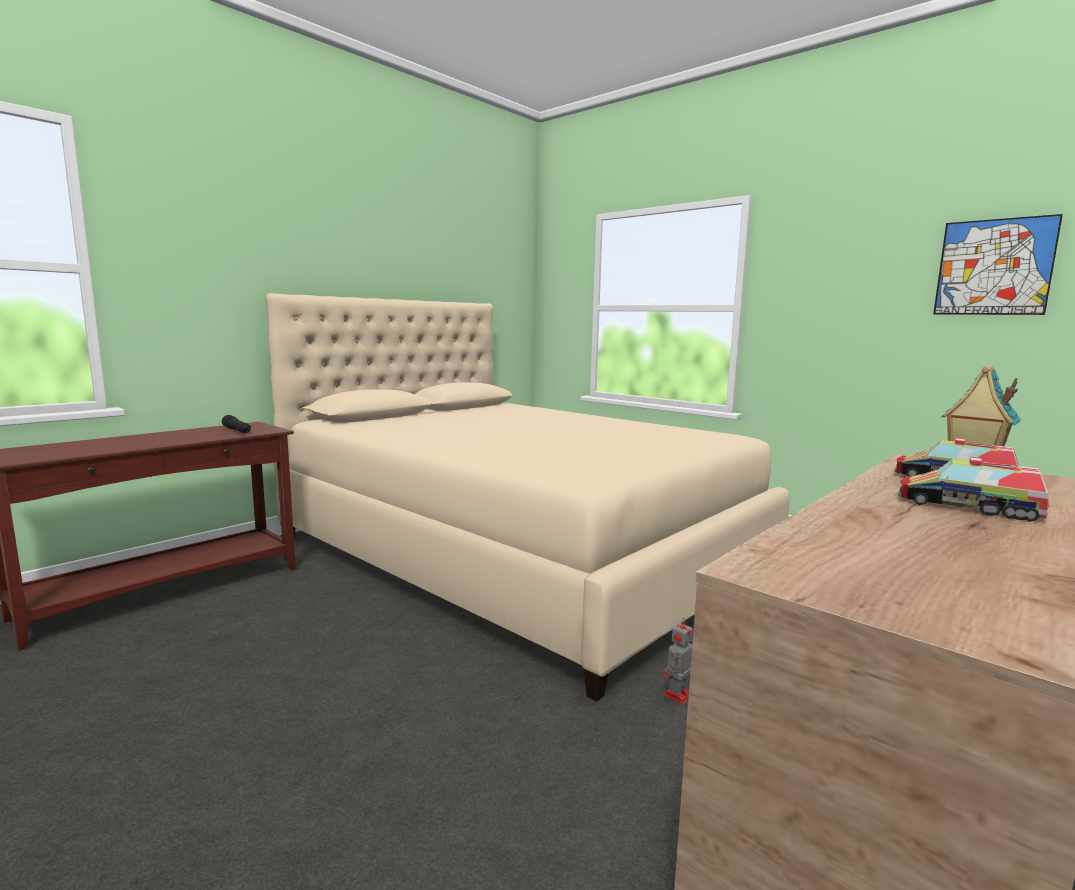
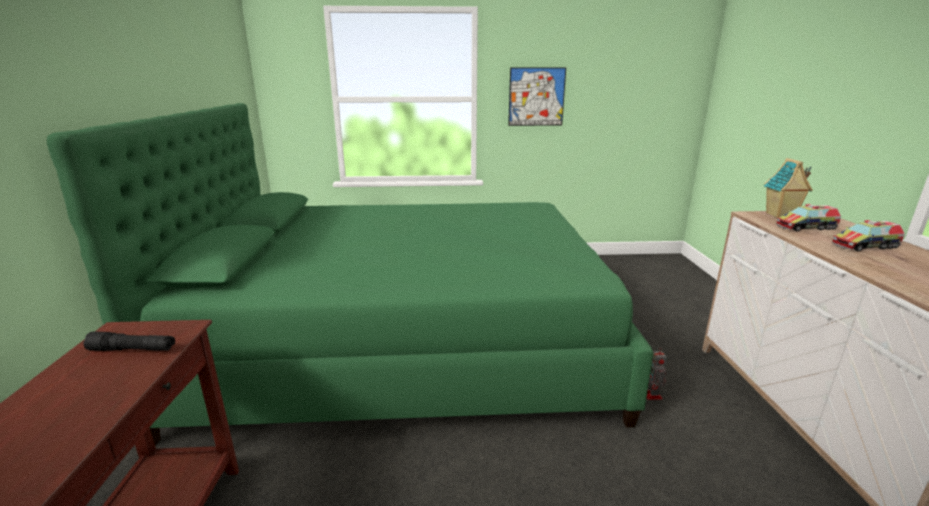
camera: 45 degrees left, 10 degrees up
beige bed [266,293,790,702] -> green bed [47,103,653,446]
picture [933,214,1063,315] -> picture moved to [508,68,566,126]

